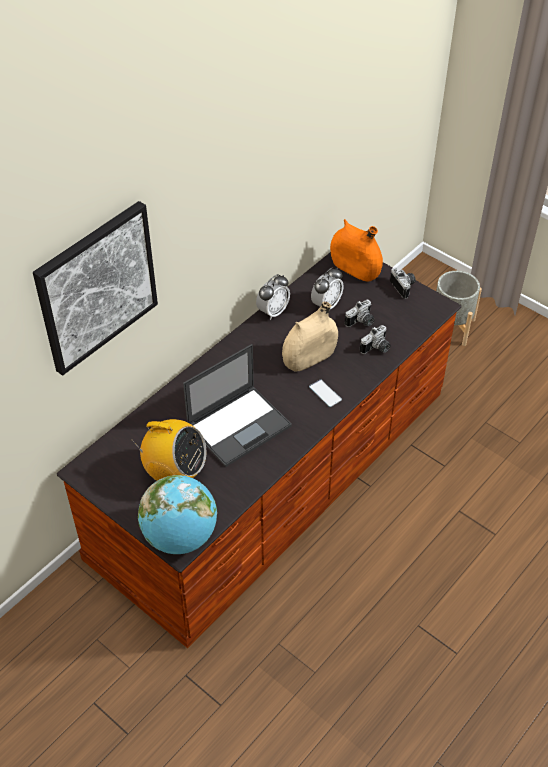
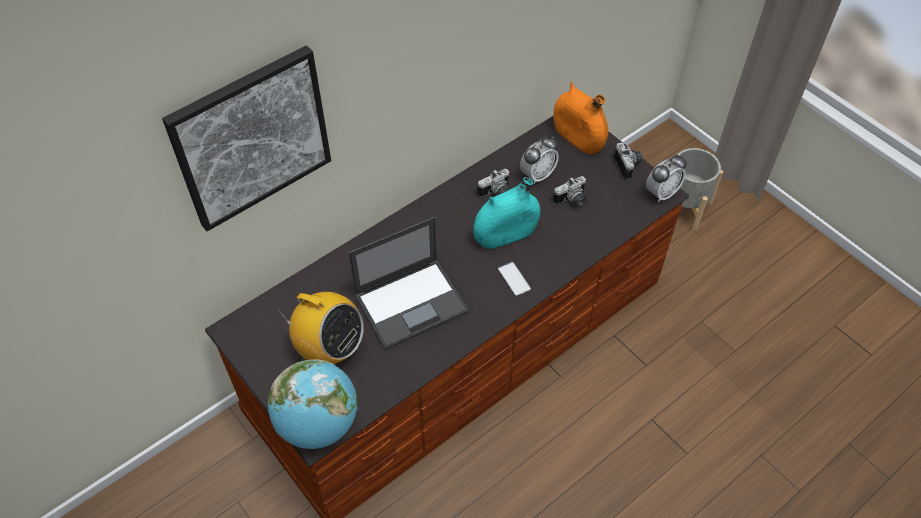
camera: 10 degrees right, 5 degrees up
alarm clock [256,274,290,320] -> alarm clock moved to [646,155,687,203]
beige vase [282,302,338,371] -> turquoise vase [473,177,540,249]
camera [360,325,390,354] -> camera moved to [477,169,510,197]

